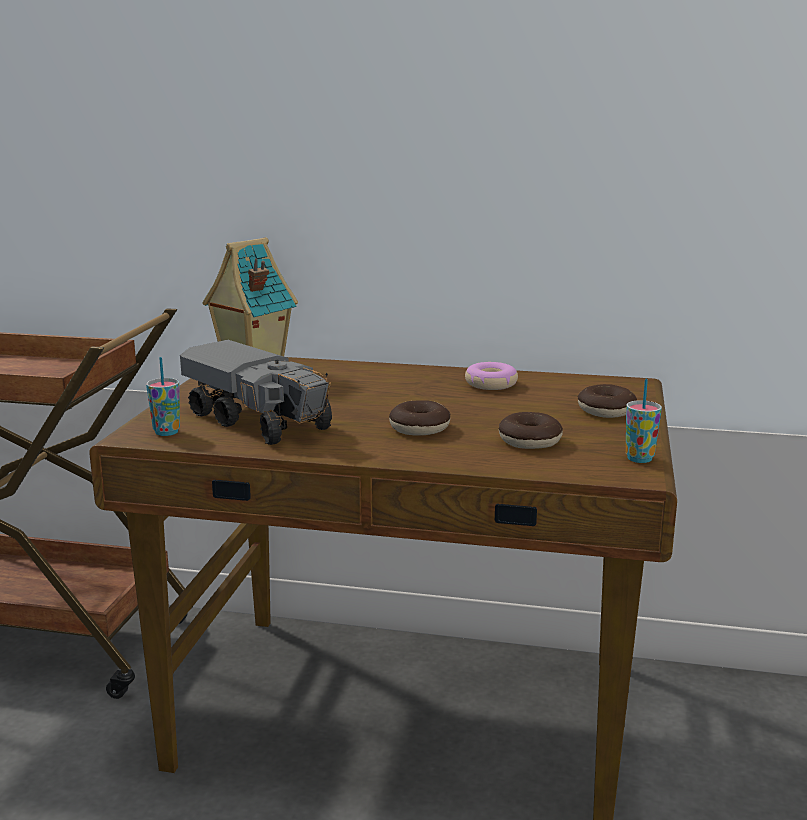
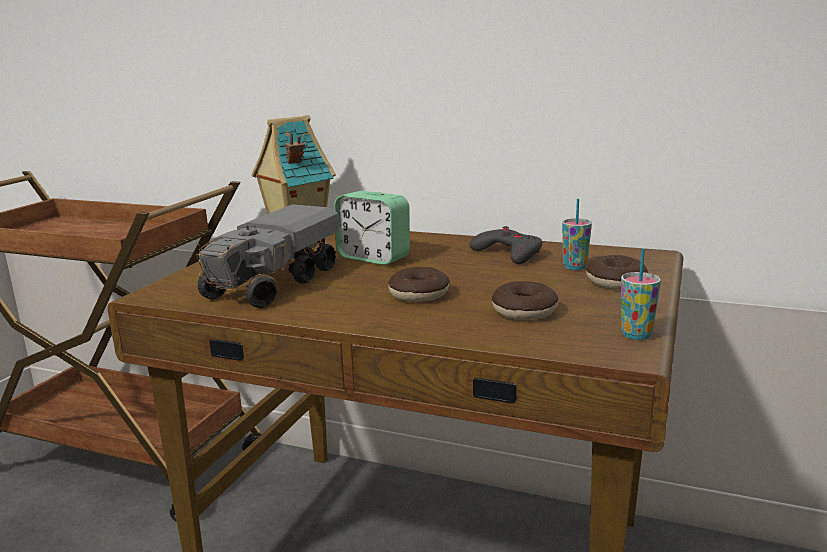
camera: 10 degrees right, 0 degrees up
cup [146,357,180,436] -> cup moved to [562,199,592,270]
toy truck [180,340,332,445] -> toy truck turned 60 degrees clockwise [196,204,339,308]
donut [465,362,518,390] -> grey game controller [470,226,542,264]
none -> alarm clock [334,191,410,265]

